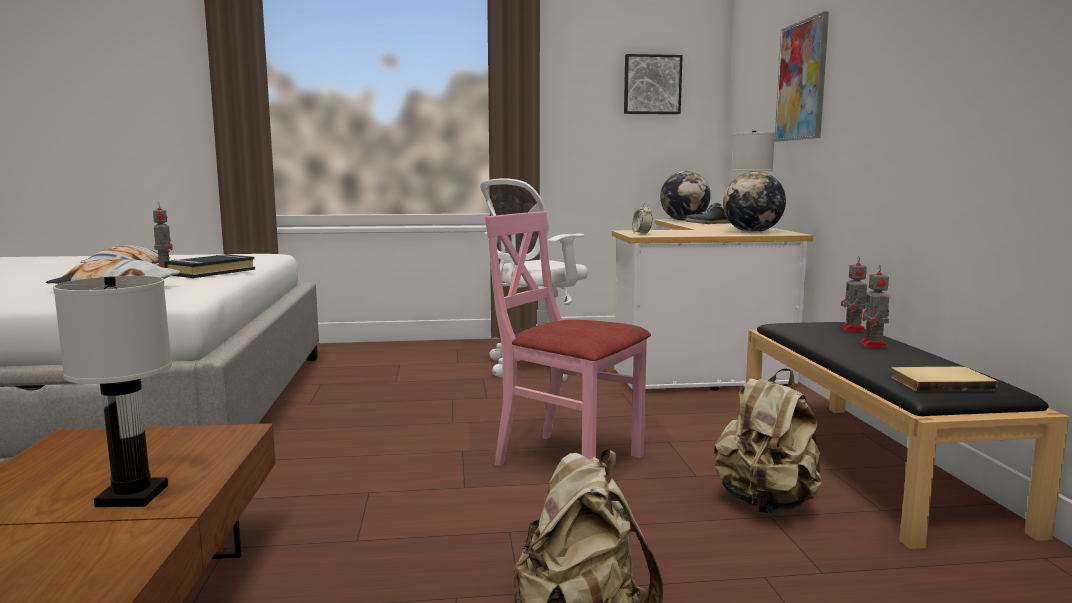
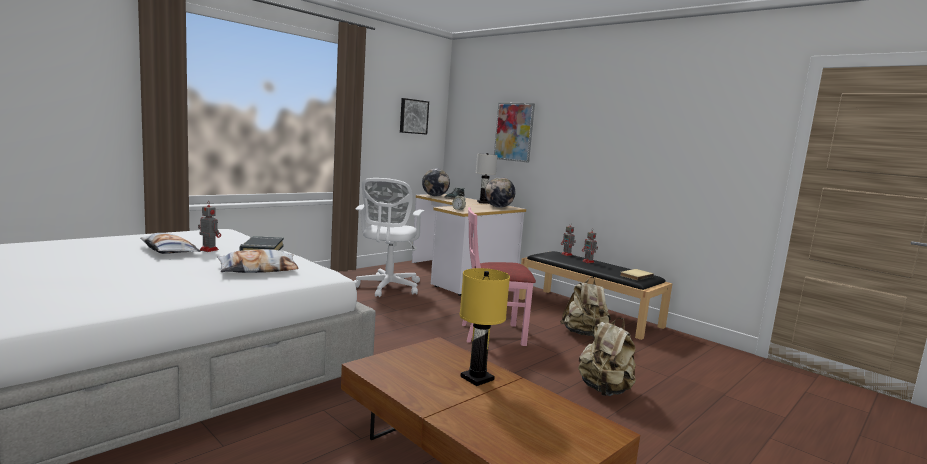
camera: 40 degrees left, 0 degrees up
white table lamp [53,276,172,507] -> yellow table lamp [460,268,510,386]

